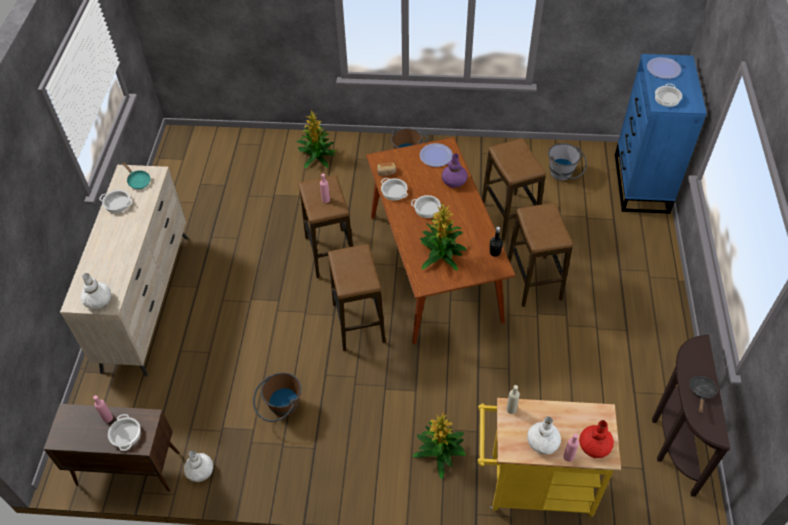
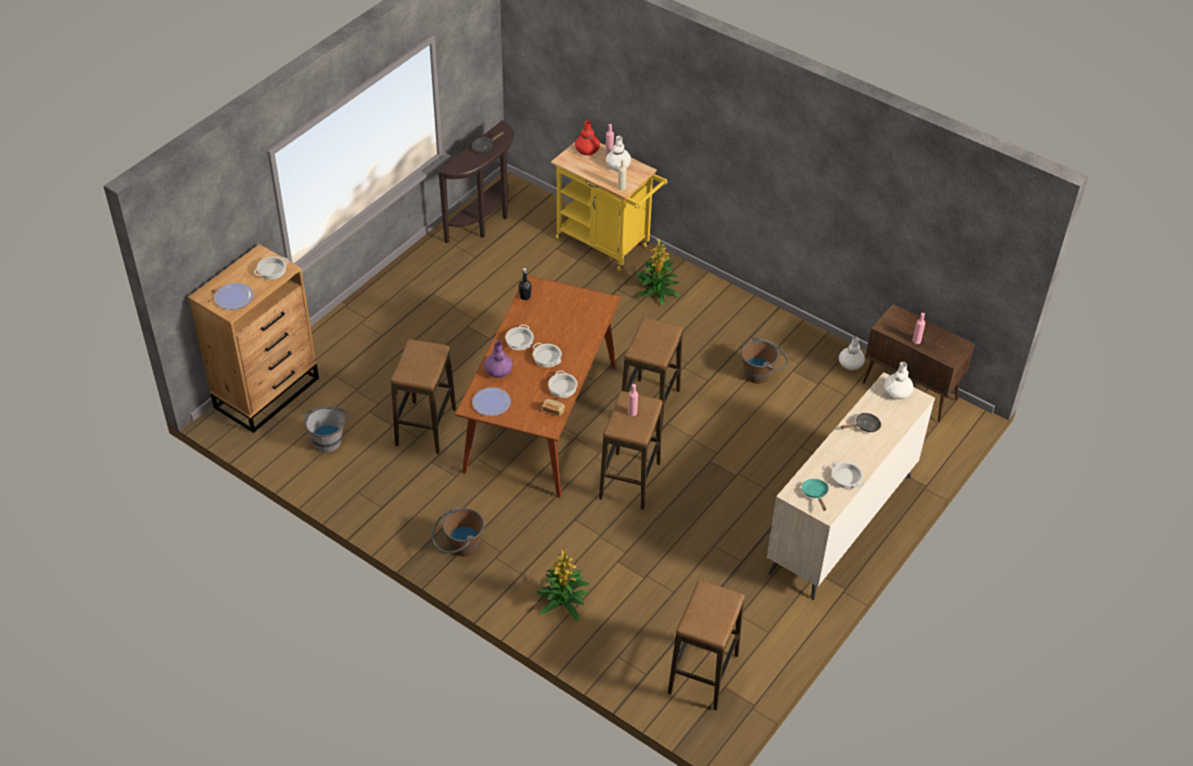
camera: 150 degrees left, 5 degrees down
cooking pot [108,414,141,451] -> cooking pot moved to [505,324,534,350]
potted plant [420,203,467,271] -> none
stool [508,203,573,307] -> stool moved to [668,580,745,710]
blue dresser [615,54,707,214] -> brown dresser [188,244,319,433]
none -> black frying pan [841,413,881,432]

